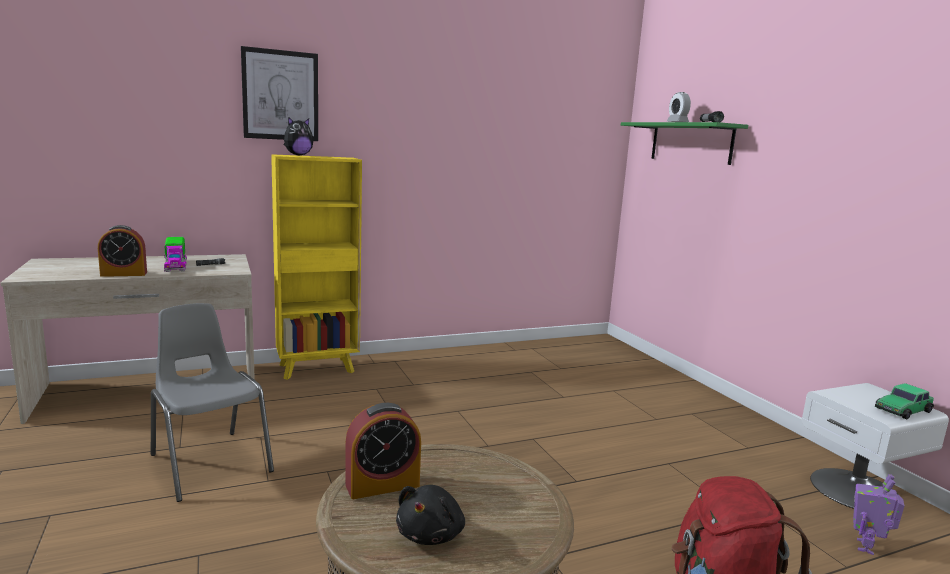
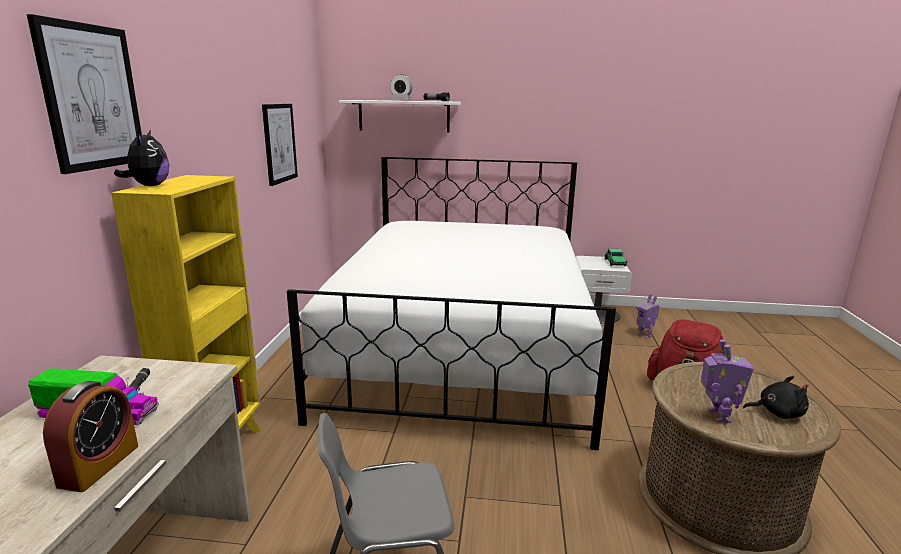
camera: 60 degrees left, 5 degrees up
alarm clock [345,403,421,499] -> toy robot [701,339,754,423]
black plush toy [396,485,465,545] -> black plush toy turned 45 degrees counterclockwise [743,376,809,419]
green shelf [621,122,748,165] -> white shelf [339,100,461,133]
none -> picture [262,104,298,186]
none -> white bed [287,157,616,450]

